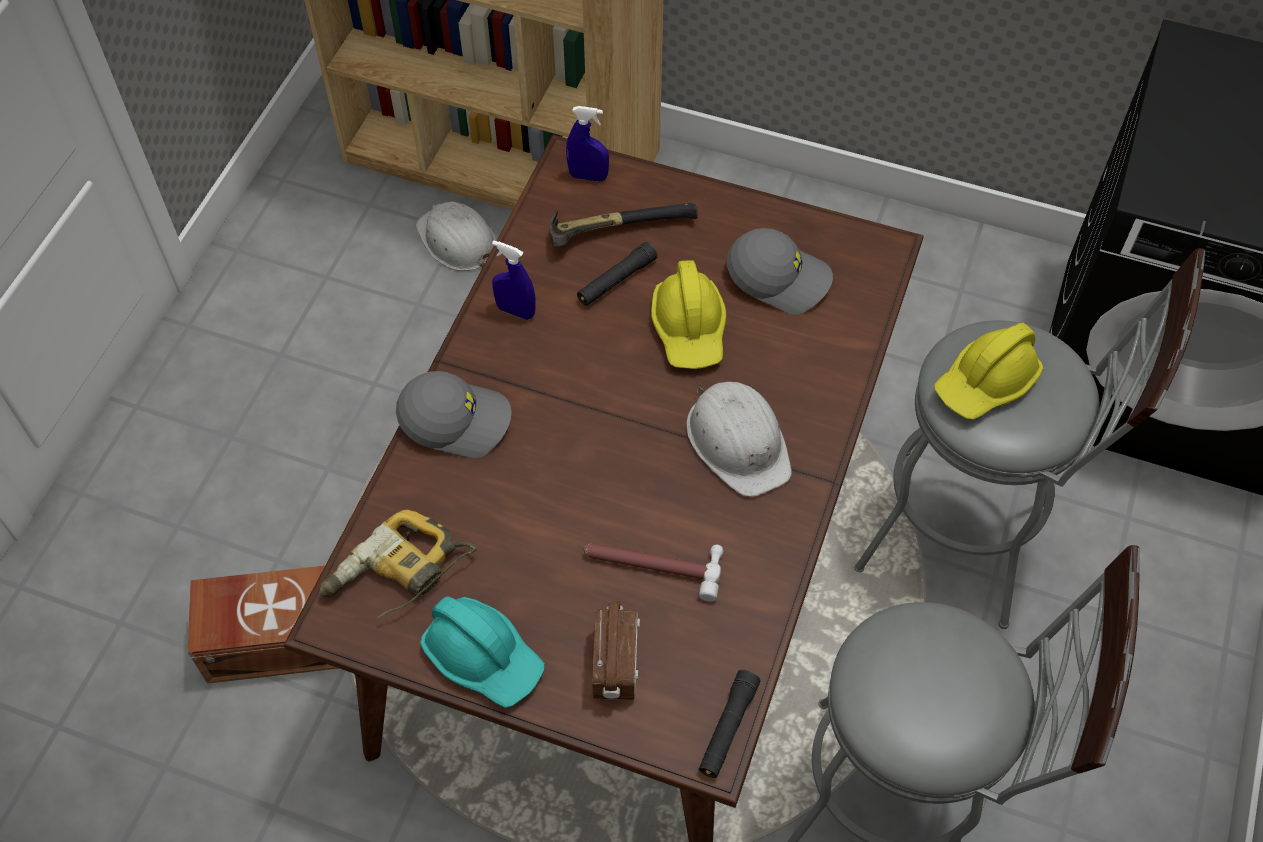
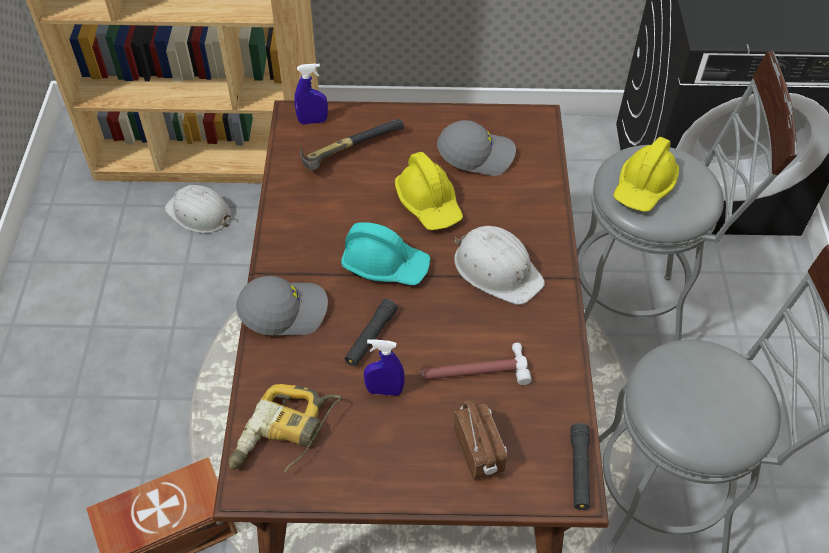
camera: 20 degrees left, 5 degrees down
turquoise hard hat [420,596,545,708] -> turquoise hard hat moved to [341,222,430,285]
blue spray bottle [492,240,536,320] -> blue spray bottle moved to [364,339,405,396]
black flashlight [577,242,658,306] -> black flashlight moved to [344,299,398,367]

